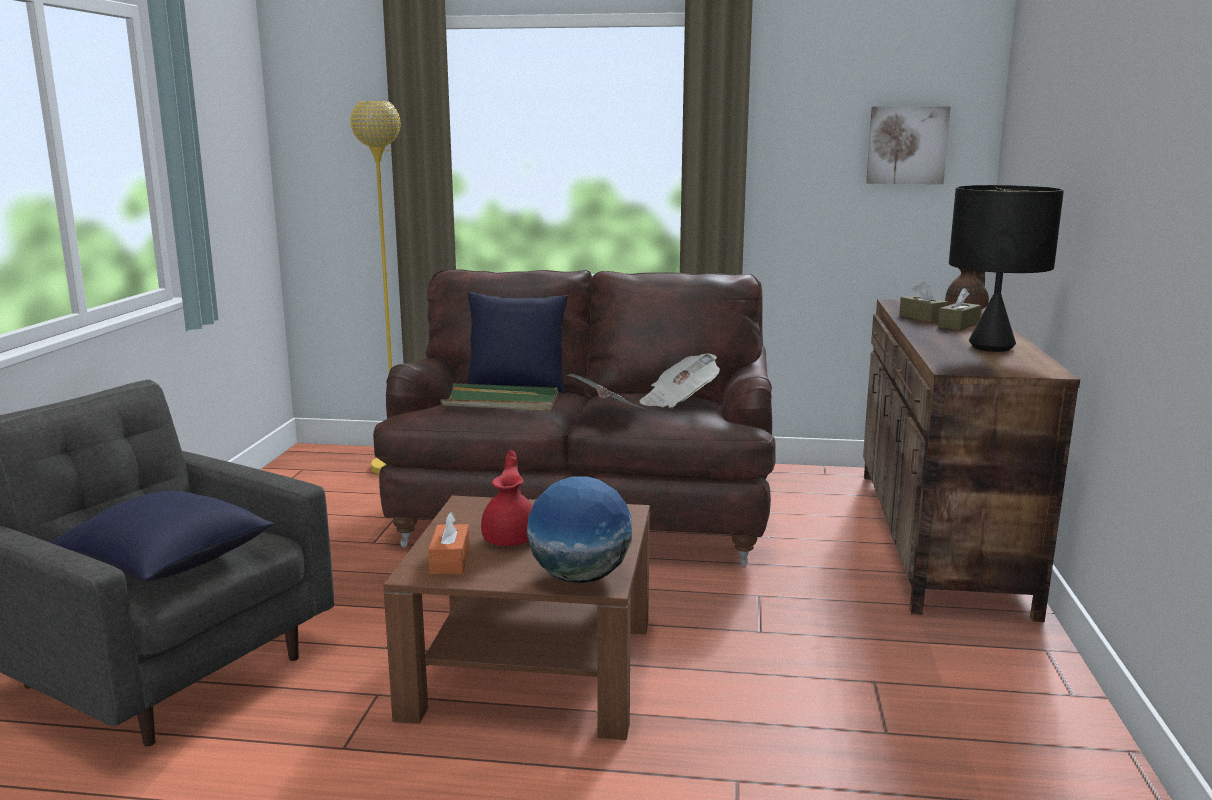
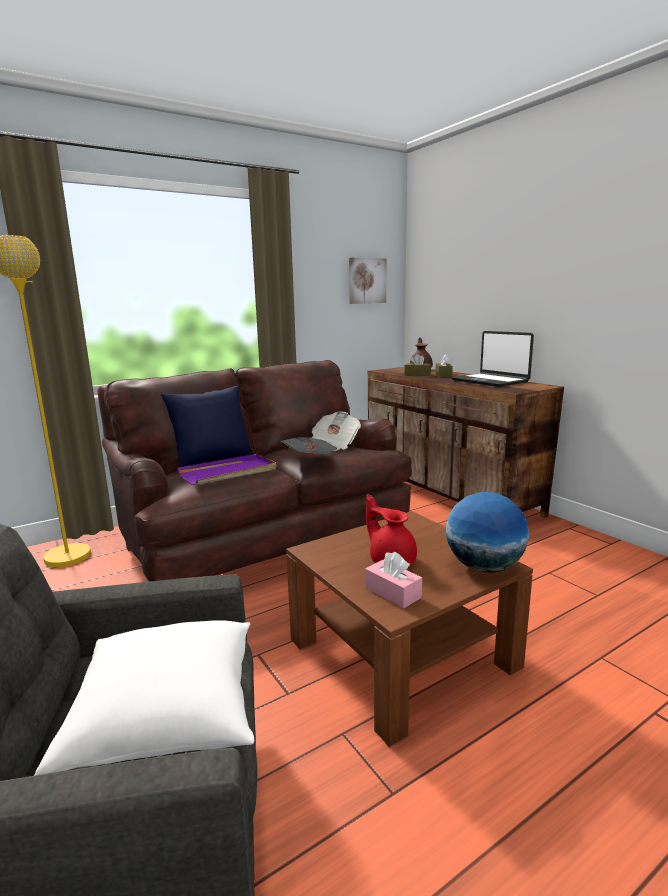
camera: 40 degrees left, 0 degrees up
blue pillow [49,491,274,581] -> white pillow [34,620,254,776]
orange tissue box [428,512,470,575] -> pink tissue box [365,552,422,609]
green tray [440,383,558,411] -> purple tray [177,454,276,485]
black table lamp [949,185,1064,352] -> laptop [452,331,534,387]

